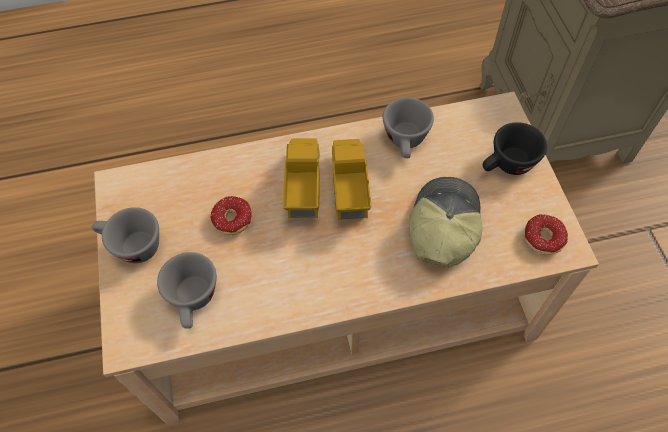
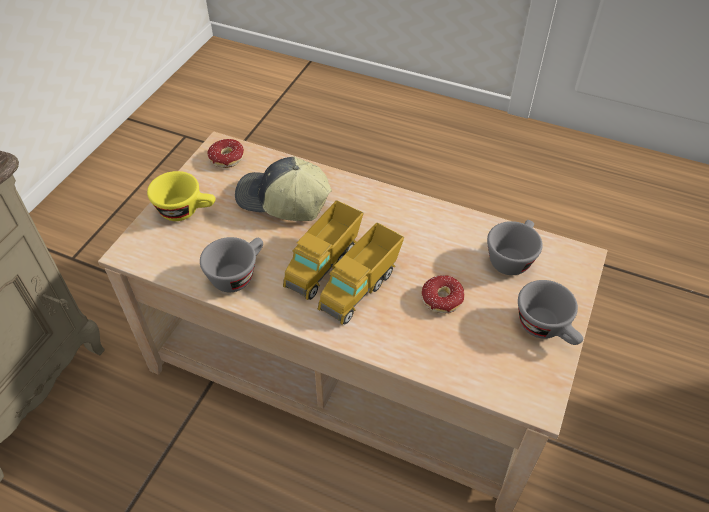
camera: 145 degrees left, 10 degrees down
cap [409,177,483,267] -> cap turned 60 degrees clockwise [235,157,332,221]
black cup [483,122,547,175] -> yellow cup [147,171,216,221]

